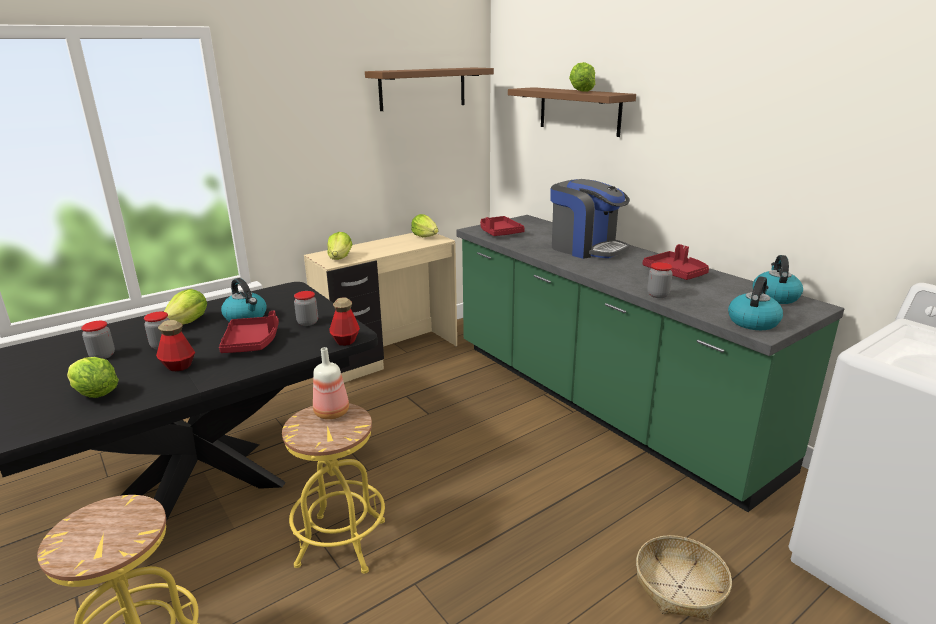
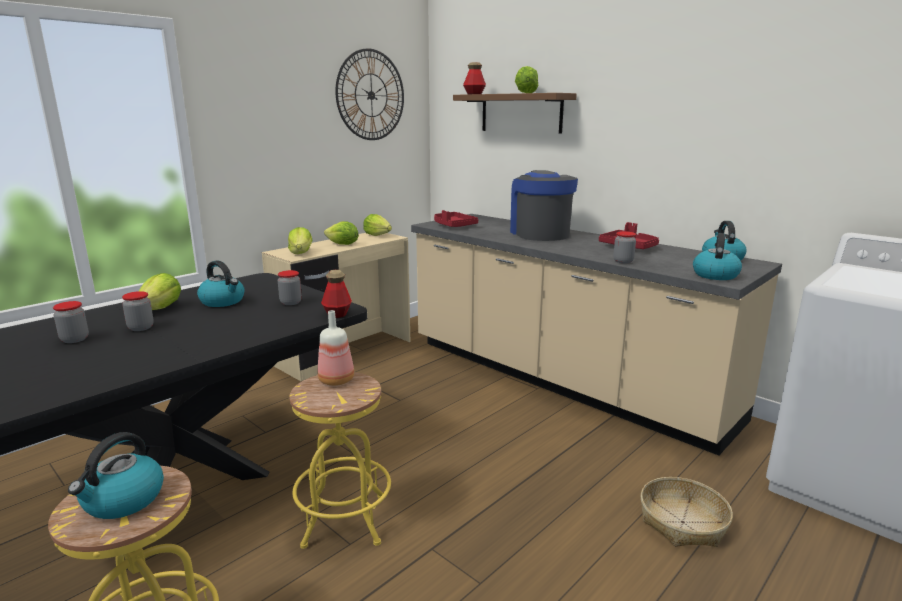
camera: 10 degrees left, 5 degrees down
lettuce [67,357,119,398] -> lettuce moved to [324,221,359,245]
bottle [156,320,195,371] -> bottle moved to [463,62,486,94]
red tray [219,311,279,353] -> none
brown shelf [365,68,494,111] -> wall clock [335,48,404,140]
green counter [457,215,844,512] -> beige counter [411,214,782,456]
coffee machine [551,179,630,259] -> coffee machine turned 135 degrees counterclockwise [510,170,578,241]
none -> kettle [68,432,164,519]

